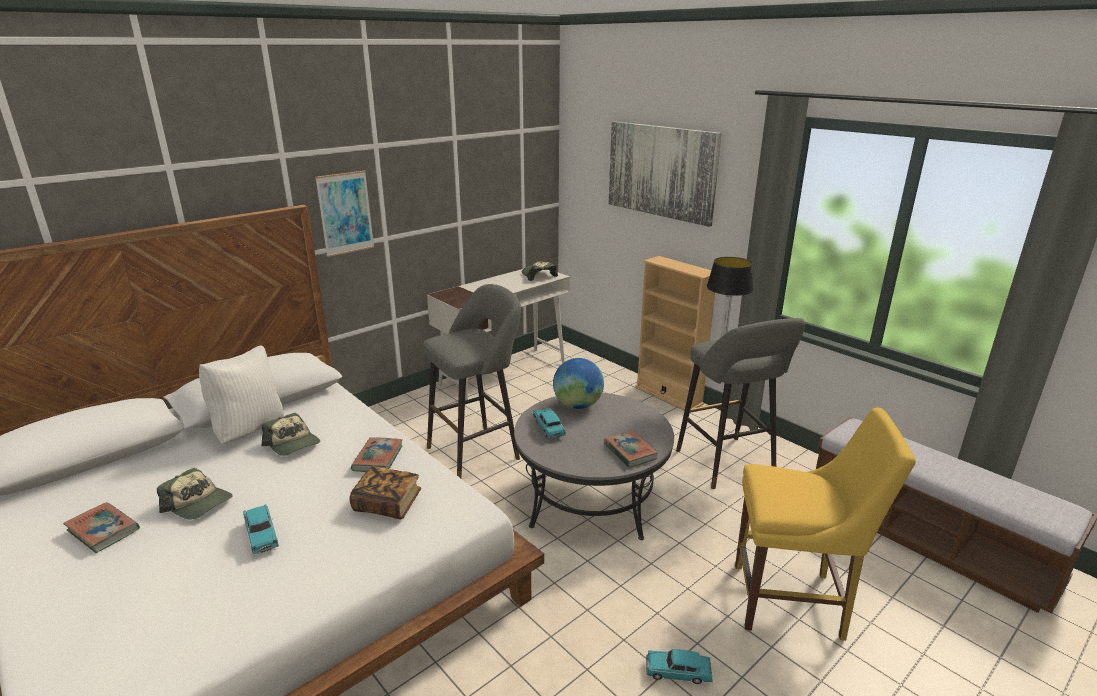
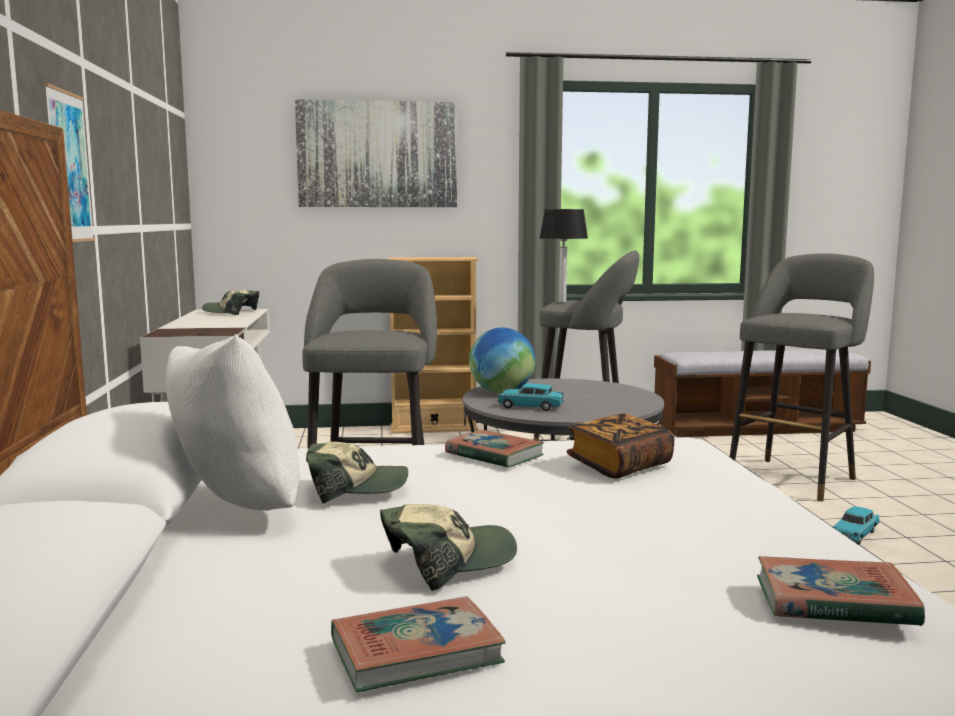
camera: 55 degrees left, 15 degrees down
turquoise toy car [243,504,279,554] -> none
book [604,430,659,468] -> book moved to [757,556,925,627]
yellow chair [735,408,916,641] -> grey stool [730,253,874,501]

